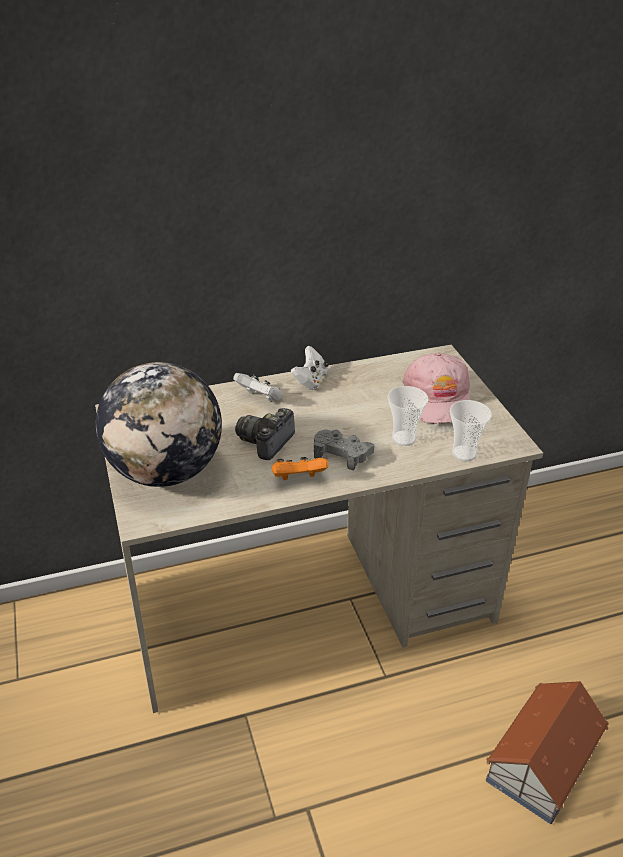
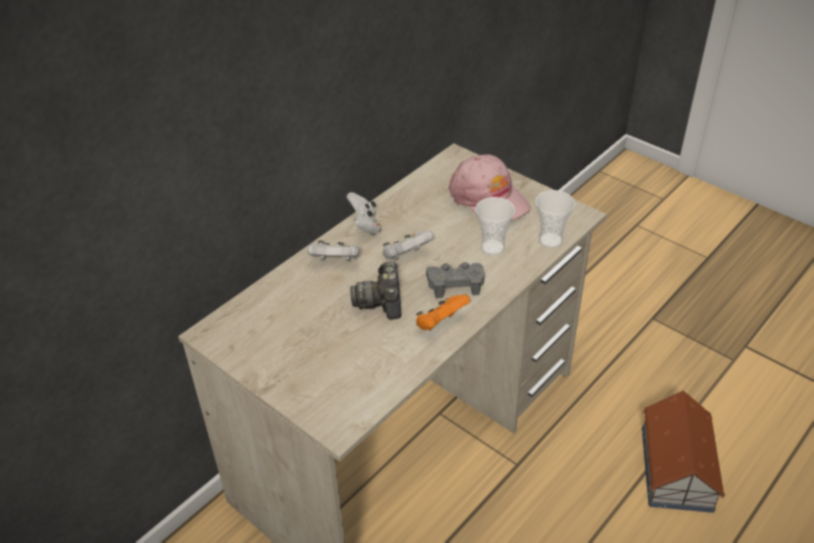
camera: 30 degrees left, 5 degrees up
globe [96,362,222,487] -> none
none -> white game controller [383,231,434,261]

